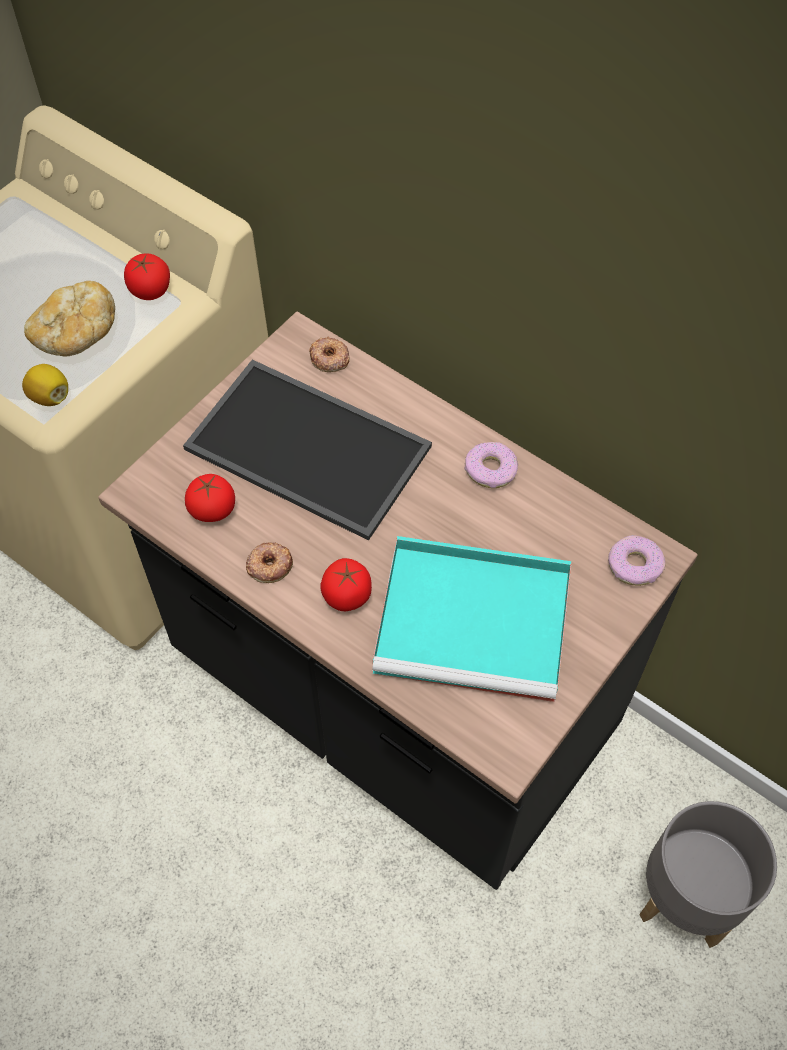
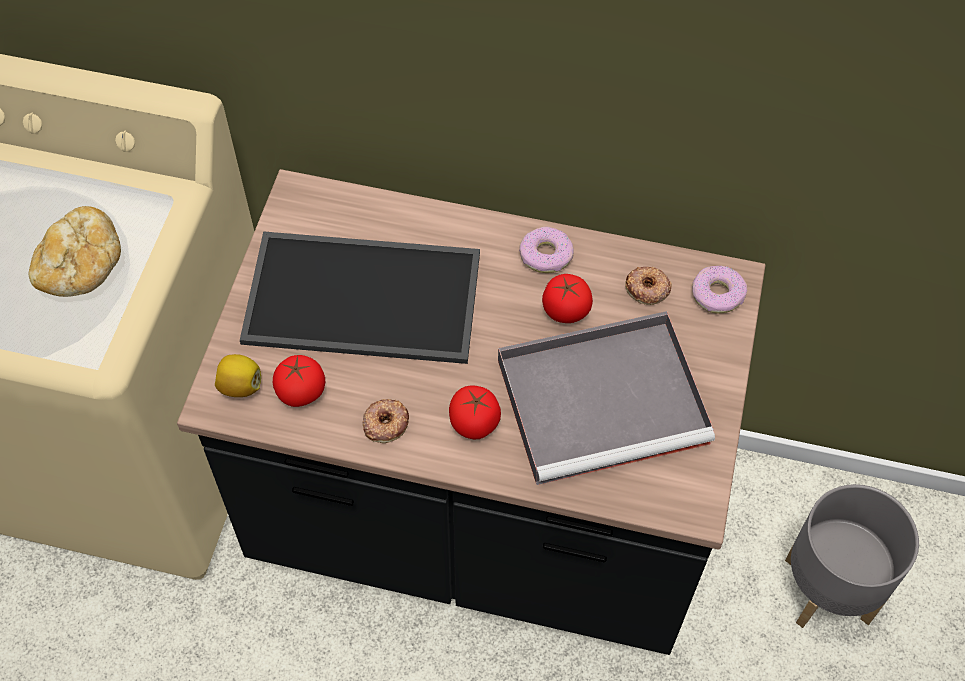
camera: 25 degrees left, 0 degrees up
lemon [22,364,68,406] -> lemon moved to [215,354,261,397]
tomato [124,254,170,300] -> tomato moved to [542,274,593,323]
donut [309,337,350,372] -> donut moved to [625,267,672,305]
turquoise tray [372,536,572,702] -> grey tray [498,311,715,485]

